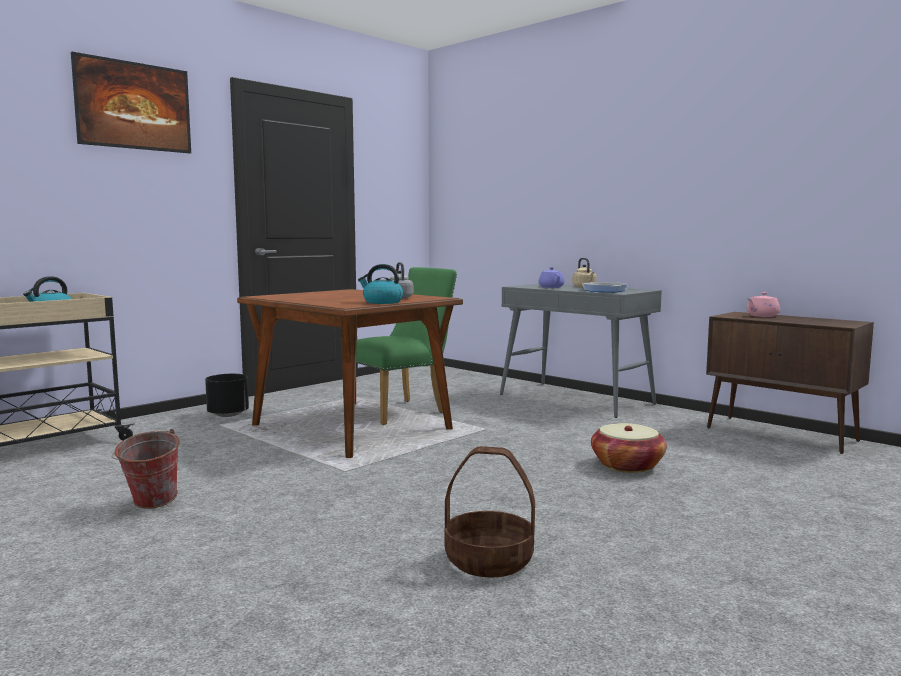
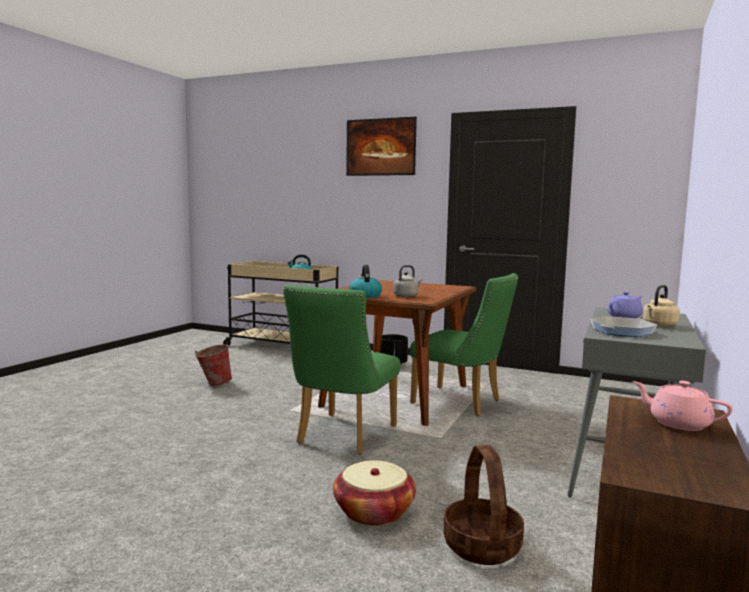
camera: 70 degrees right, 0 degrees up
basket [445,446,535,578] -> basket moved to [443,445,524,565]
none -> green chair [283,285,400,455]

